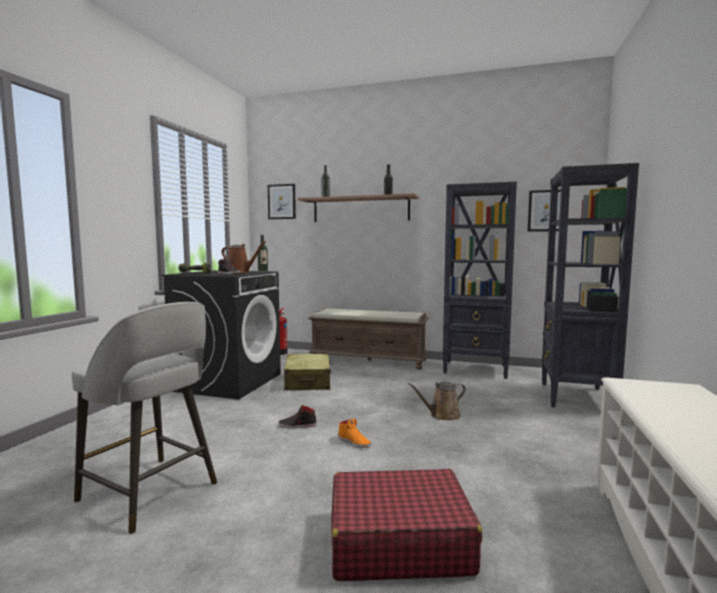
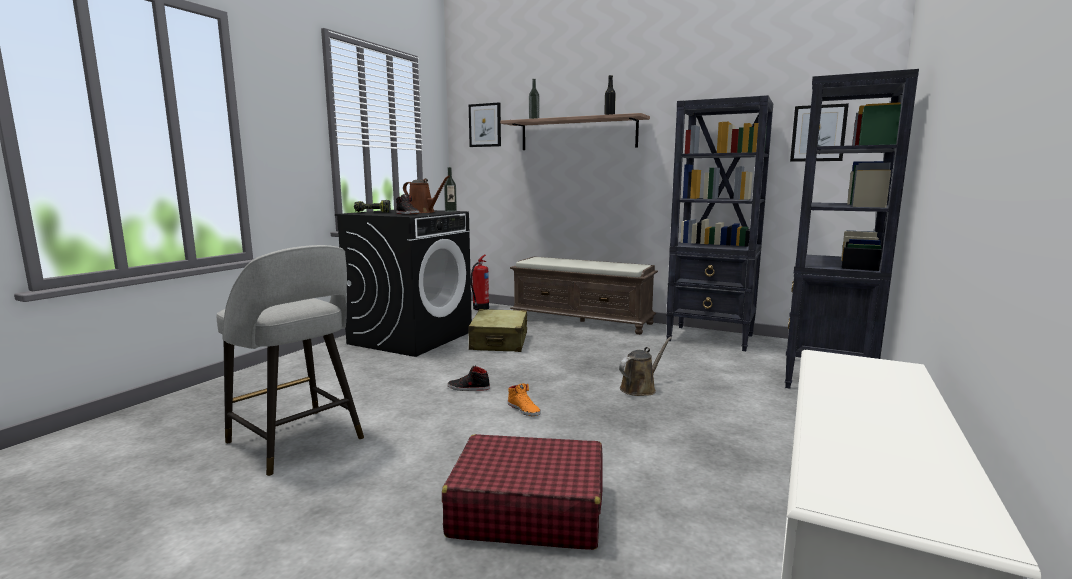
camera: 10 degrees right, 5 degrees up
brown watering can [408,381,466,420] -> brown watering can turned 150 degrees clockwise [619,337,672,396]

